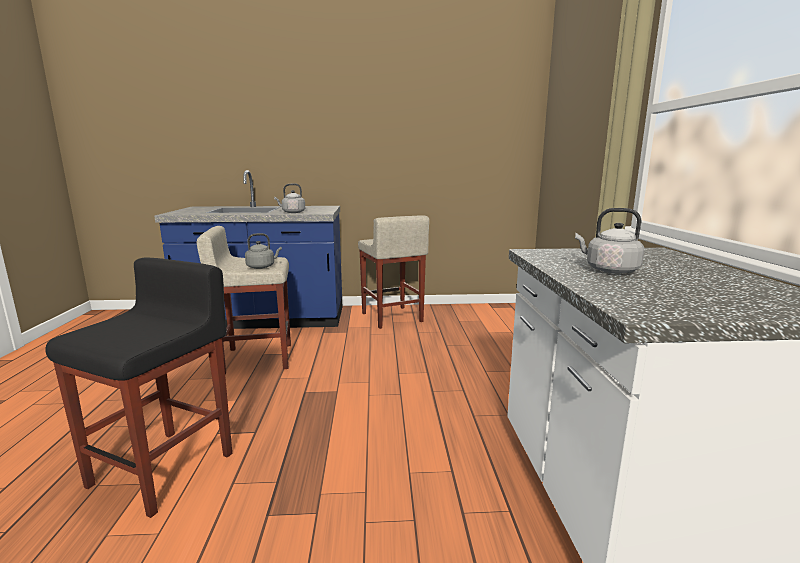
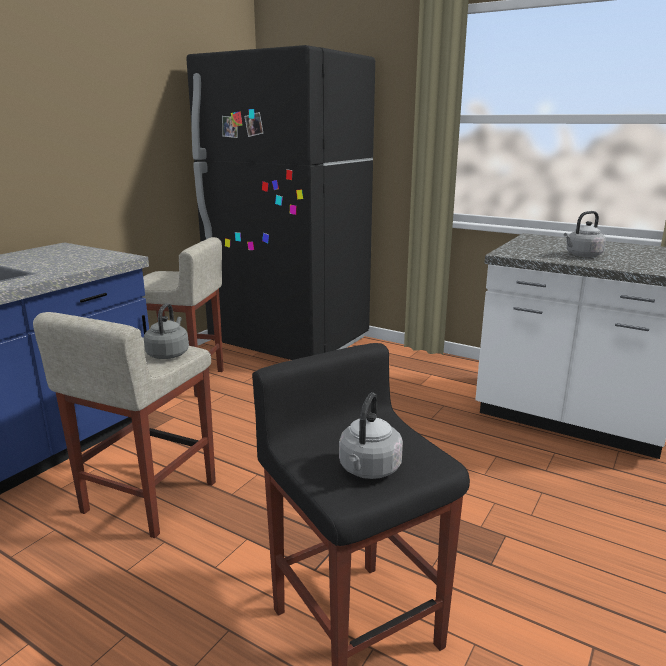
camera: 55 degrees left, 5 degrees up
grey kettle [274,183,305,213] -> grey kettle moved to [339,392,403,479]
none -> black fridge [186,45,375,360]

